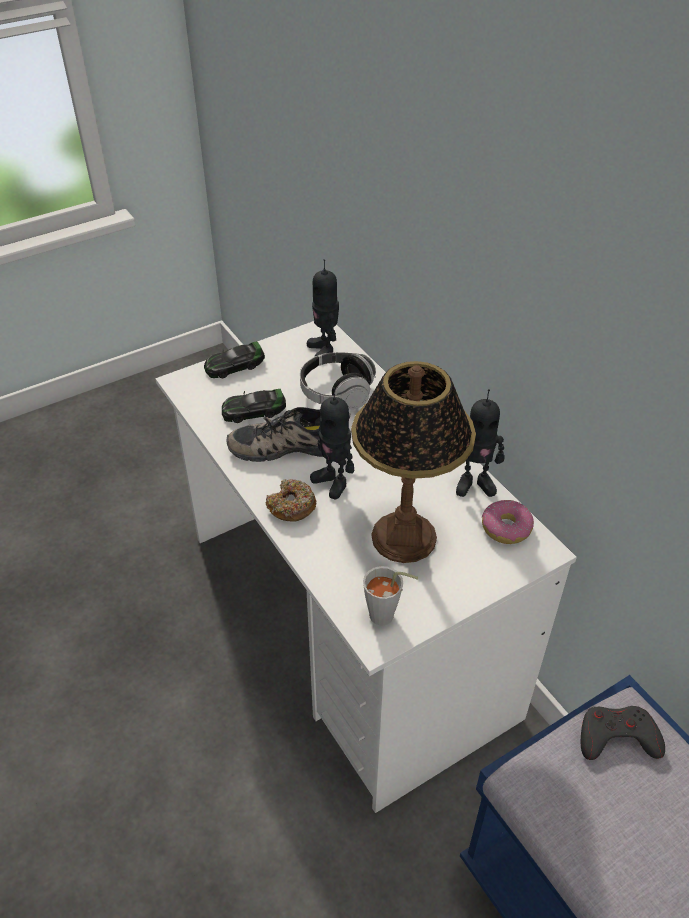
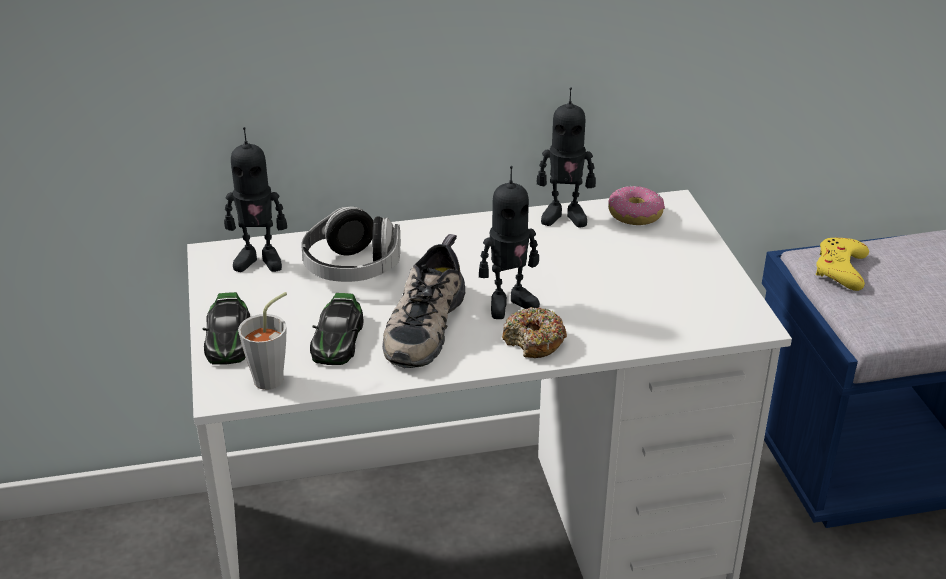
camera: 70 degrees left, 10 degrees down
table lamp [351,361,476,563] -> none
grey cup [363,566,418,625] -> grey cup moved to [238,292,287,390]
toy robot [456,389,505,497] -> toy robot turned 75 degrees clockwise [537,88,596,227]
grey game controller [581,706,665,760] -> yellow game controller [816,238,869,291]

